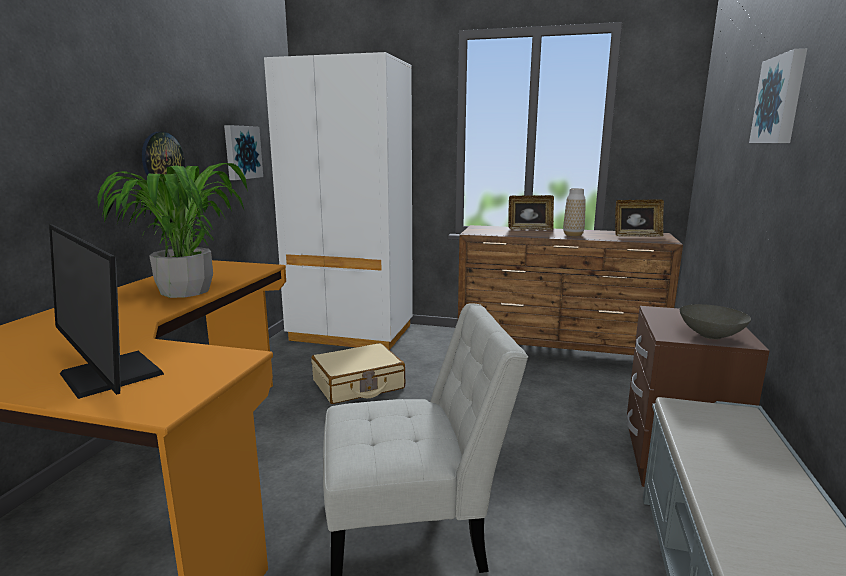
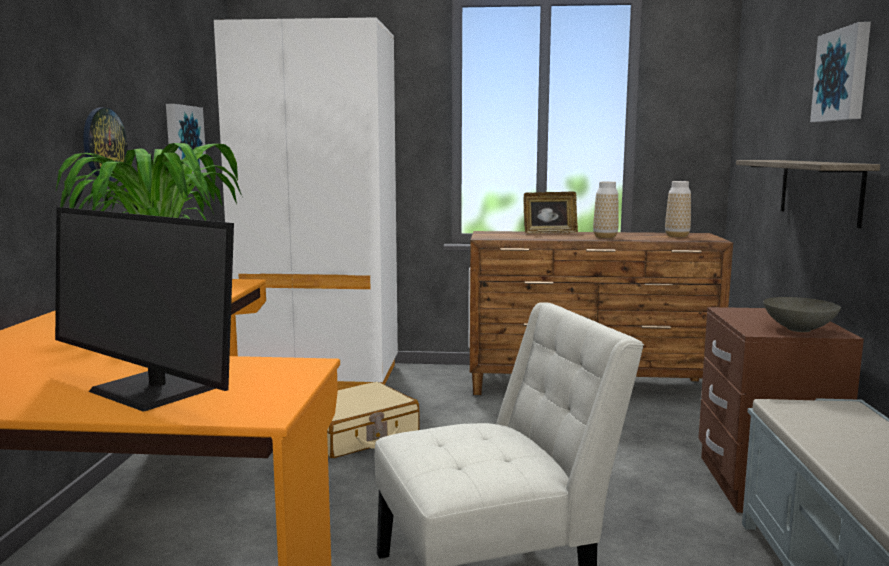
camera: 10 degrees left, 5 degrees down
picture frame [615,199,664,237] -> vase [665,181,691,237]
none -> shelf [736,160,880,228]

